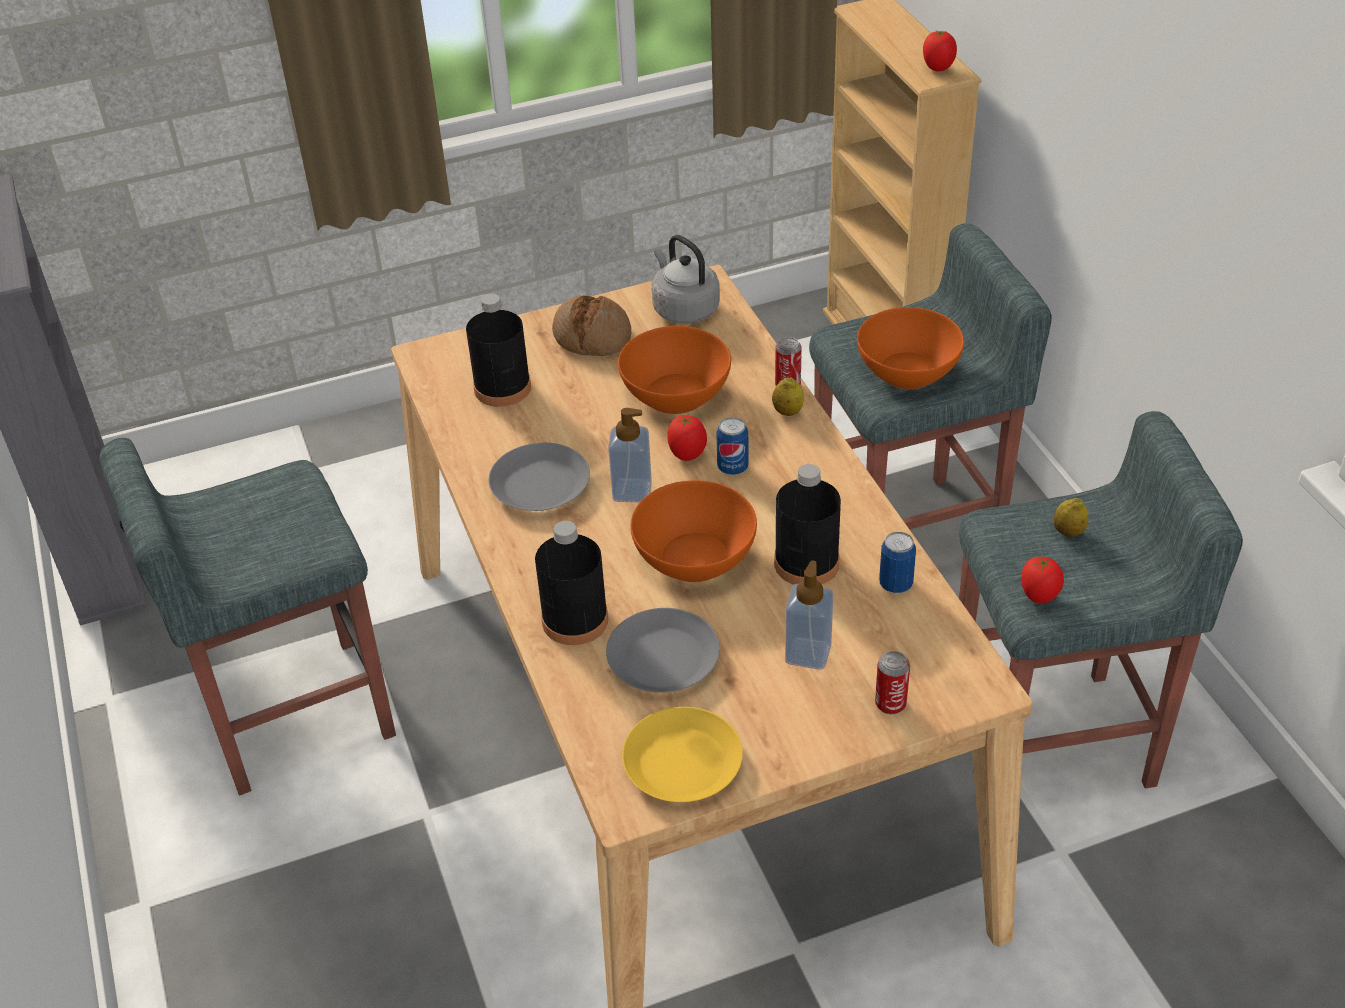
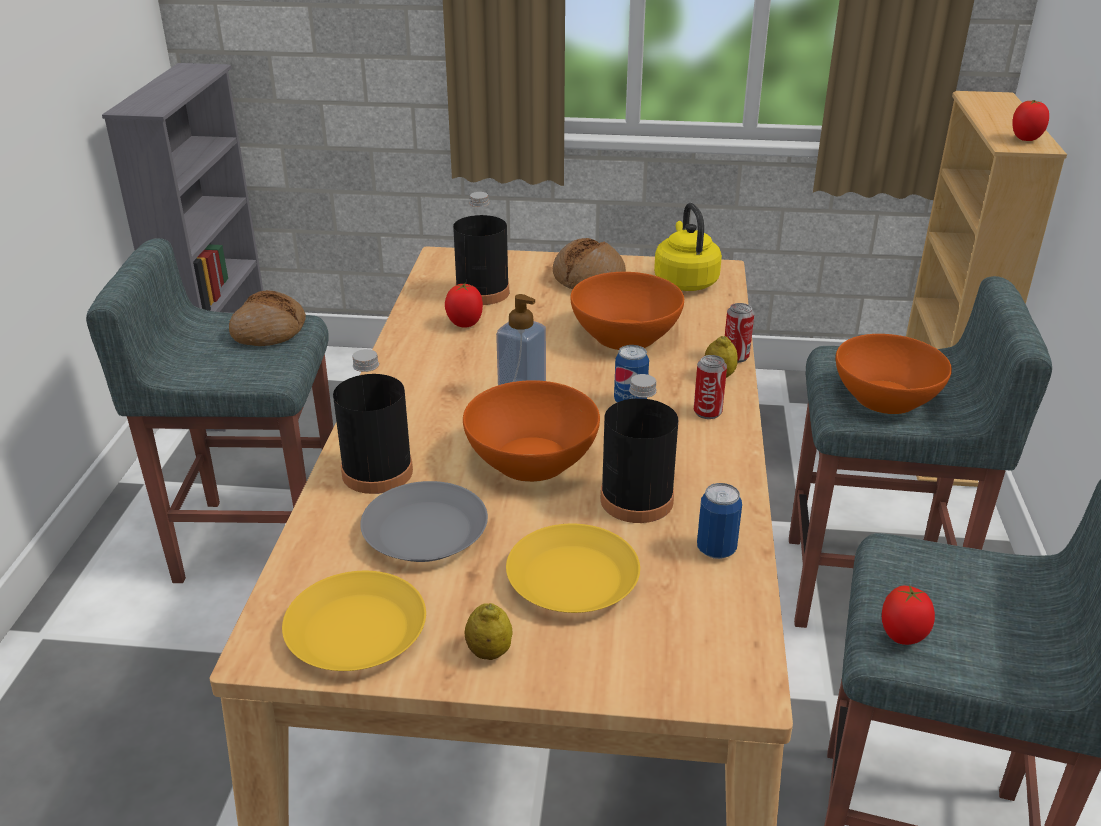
camera: 25 degrees right, 10 degrees down
grey plate [489,443,590,511] -> none
grey kettle [652,235,720,324] -> yellow kettle [654,203,722,291]
tomato [667,415,707,461] -> tomato moved to [445,282,483,328]
soap dispenser [785,560,833,670] -> yellow plate [506,524,640,613]
can [875,651,910,714] -> can moved to [694,355,727,419]
lemon [1054,498,1088,537] -> lemon moved to [464,603,513,660]
none -> bread [229,290,306,346]

